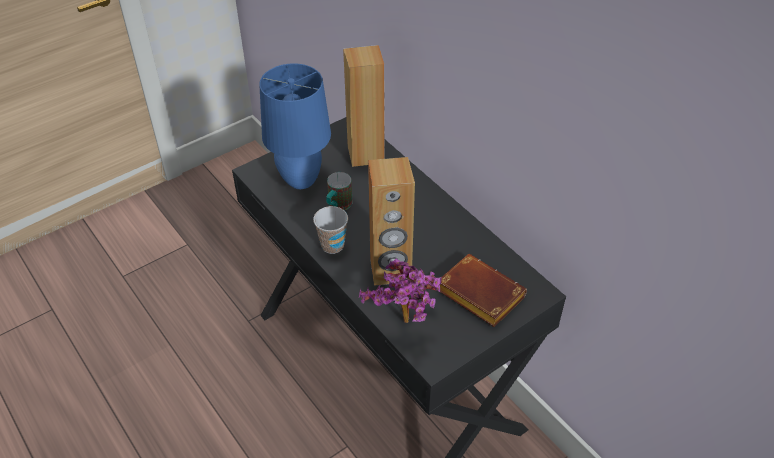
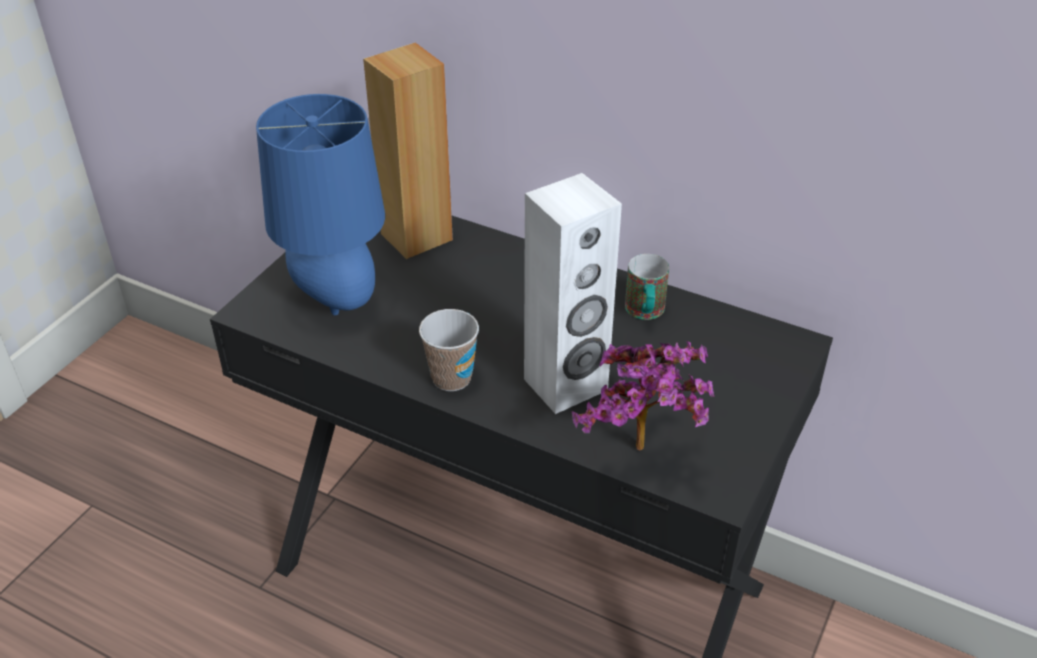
camera: 25 degrees left, 5 degrees down
mug [326,172,352,210] -> mug moved to [625,254,669,320]
brown speaker [368,157,415,286] -> white speaker [524,173,622,414]
brown book [440,254,527,327] -> none

